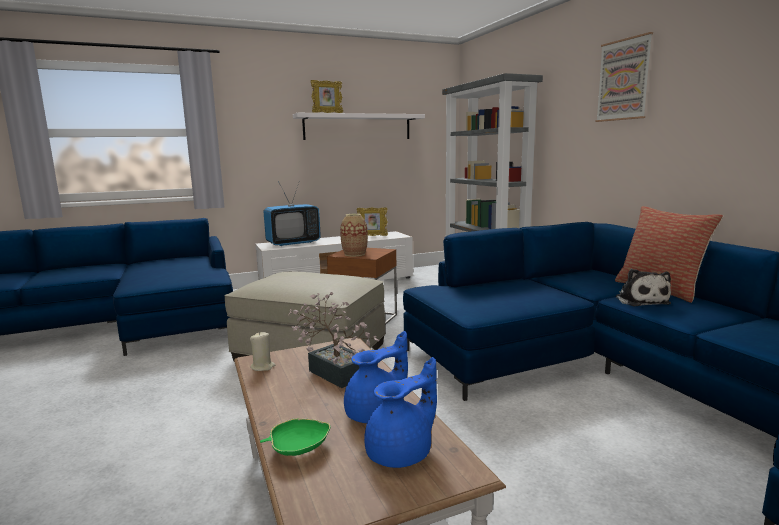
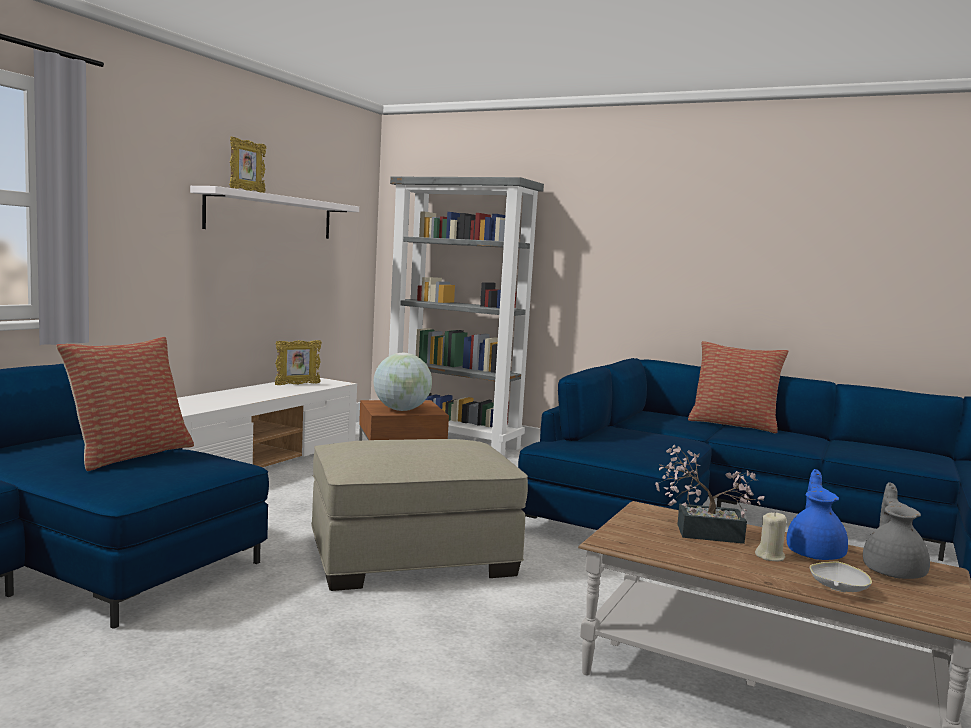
camera: 40 degrees left, 5 degrees down
beige candle [250,332,275,371] -> beige candle moved to [755,512,787,562]
green bowl [260,418,330,456] -> white bowl [810,561,872,592]
television [263,180,321,246] -> none
vase [340,214,368,257] -> globe [373,353,432,411]
blue teapot [364,357,437,468] -> grey teapot [863,482,930,579]
picture [596,32,653,122] -> none
plush toy [615,269,671,306] -> none
none -> pillow [56,337,194,471]

